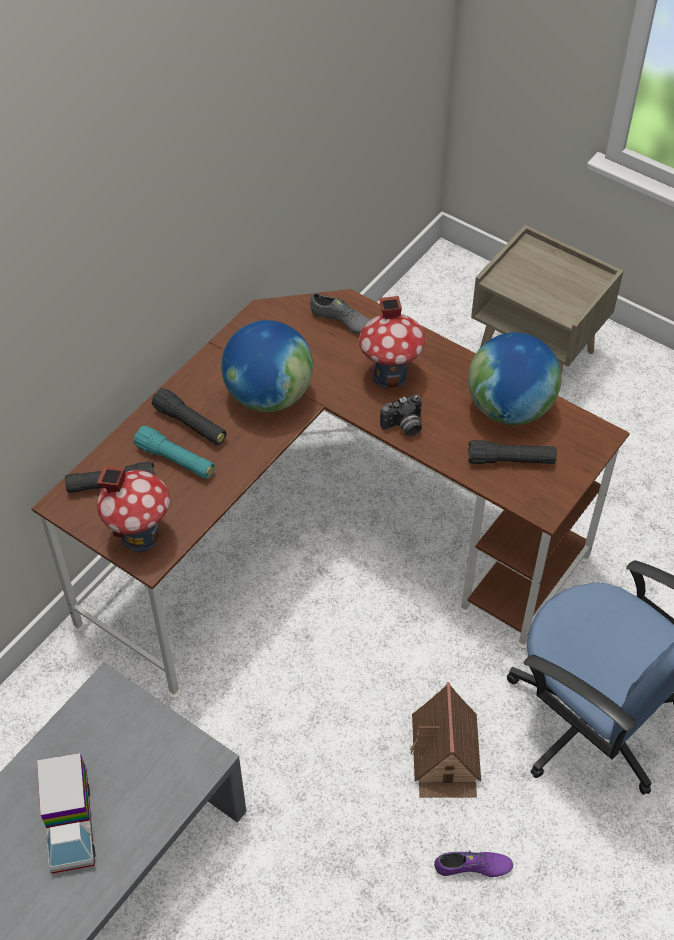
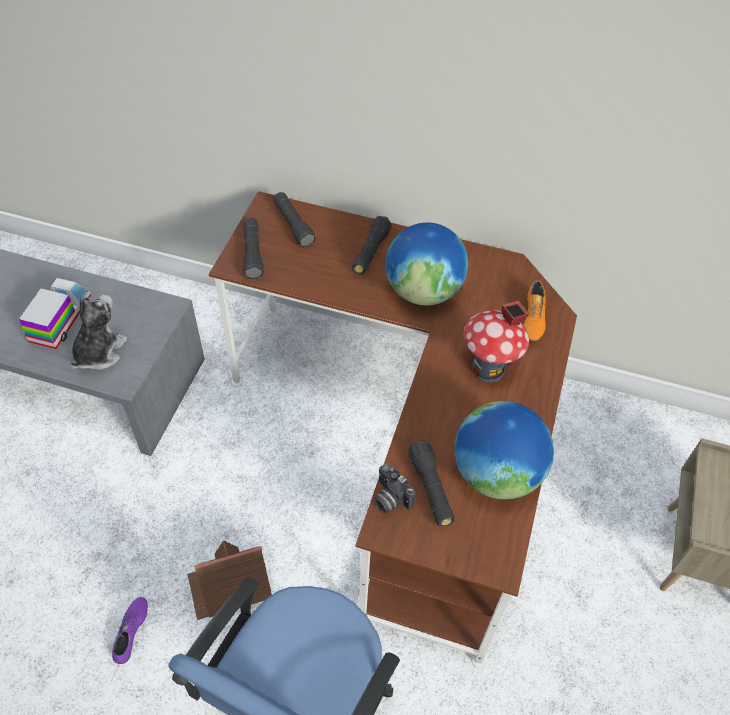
camera: 70 degrees right, 0 degrees up
toy truck [37,753,95,874] -> toy truck turned 135 degrees clockwise [19,278,91,349]
toy house [97,466,170,552] -> black flashlight [243,218,264,279]
turquoise flashlight [134,426,215,479] -> none
grey shoe [310,293,371,334] -> orange shoe [523,281,546,341]
camera [380,394,422,437] -> camera moved to [374,464,416,513]
purple shoe [434,851,513,877] -> purple shoe turned 150 degrees counterclockwise [112,597,148,664]
none -> plush toy [69,295,128,370]

